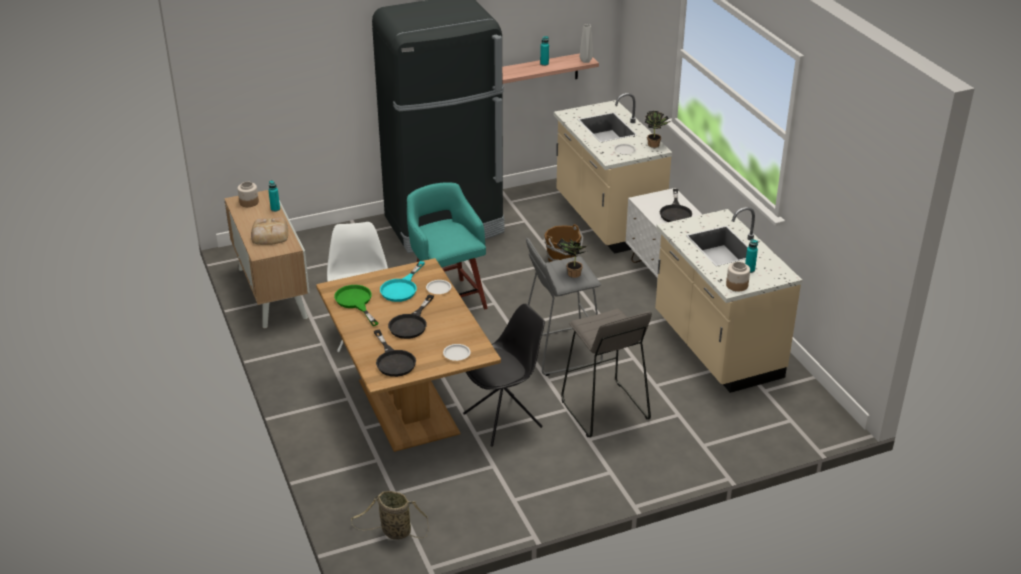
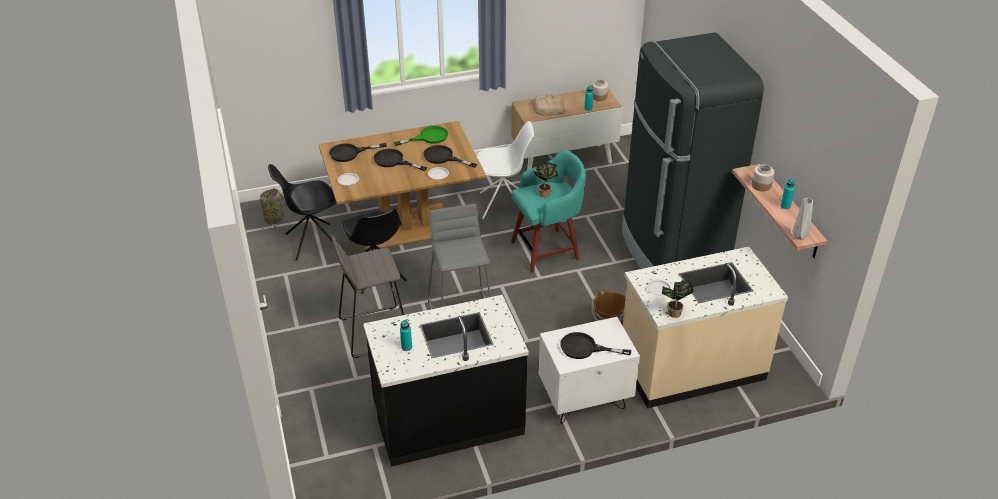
camera: 95 degrees right, 5 degrees up
turquoise frying pan [380,261,425,302] -> black frying pan [423,145,477,168]
potted plant [557,238,586,278] -> potted plant moved to [533,162,559,197]
beige counter [655,207,802,393] -> black counter [363,295,529,467]
jar [726,262,750,291] -> jar moved to [752,165,774,191]
none -> black chair [268,164,336,261]

